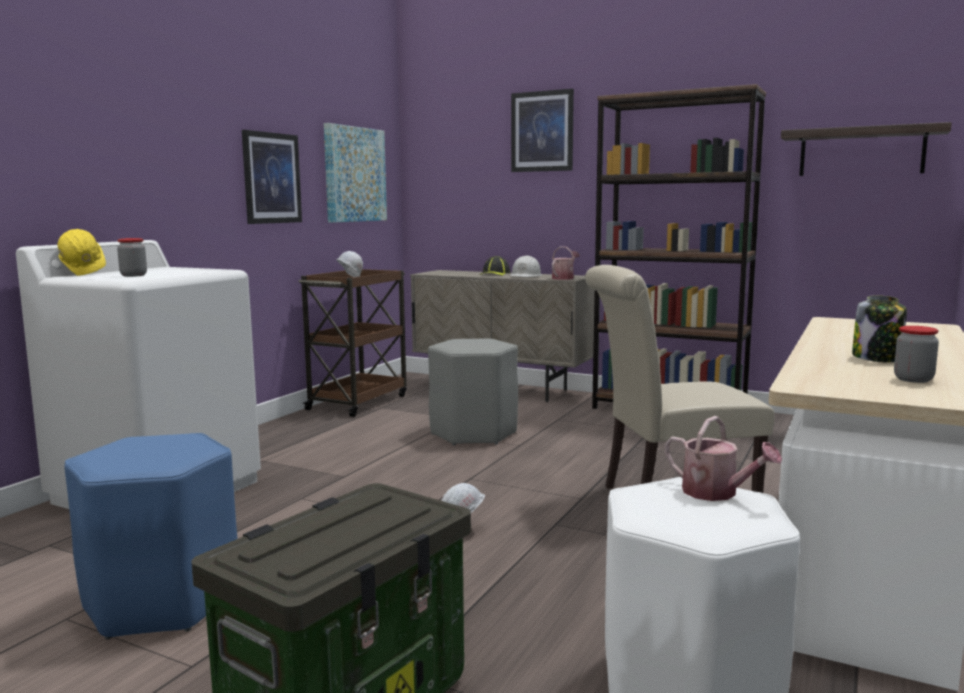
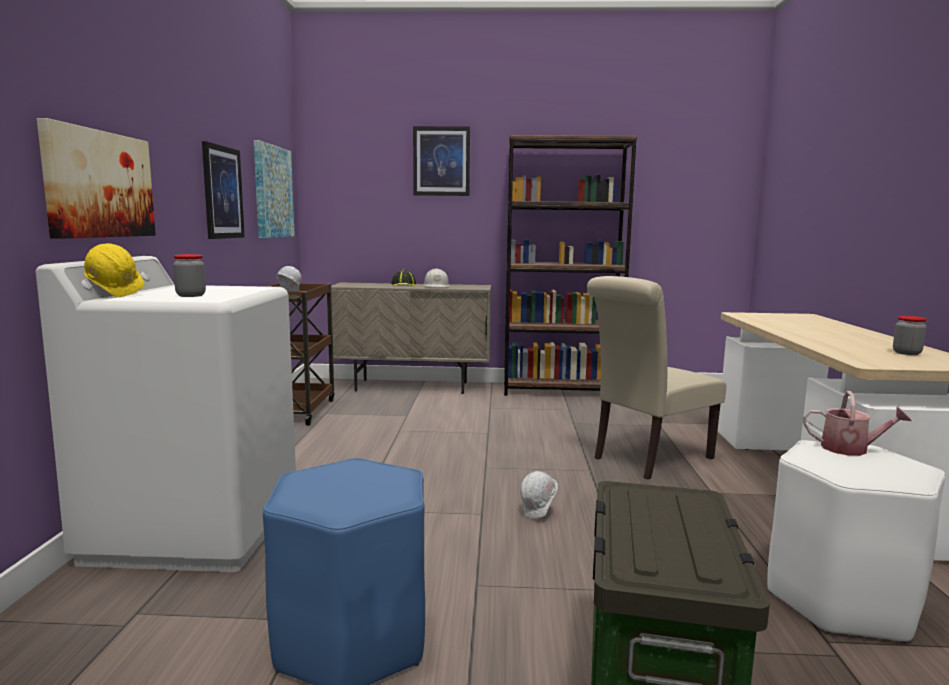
camera: 25 degrees left, 0 degrees up
grey stool [428,339,518,445] -> none
watering can [552,246,580,280] -> none
shelf [781,122,952,176] -> none
jar [852,295,907,362] -> none
none -> picture [37,118,156,239]

